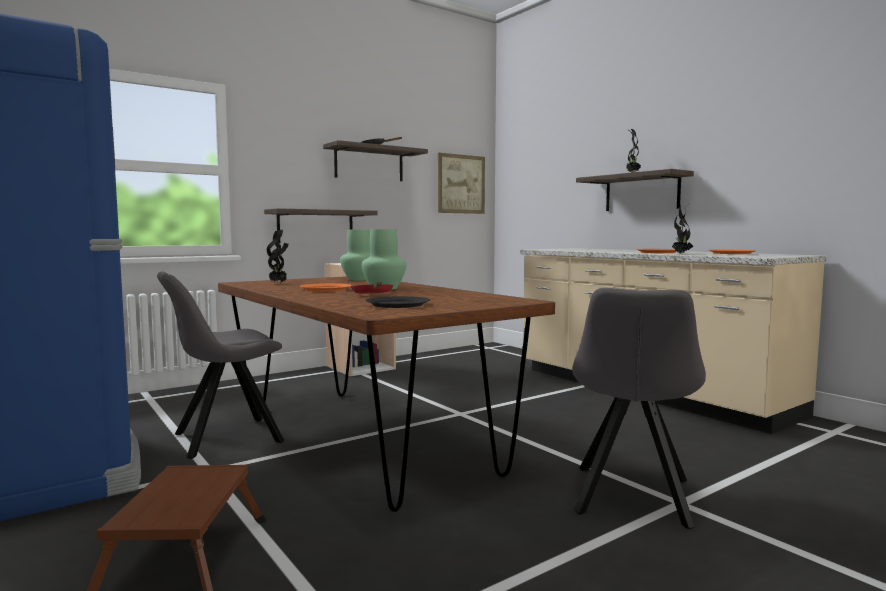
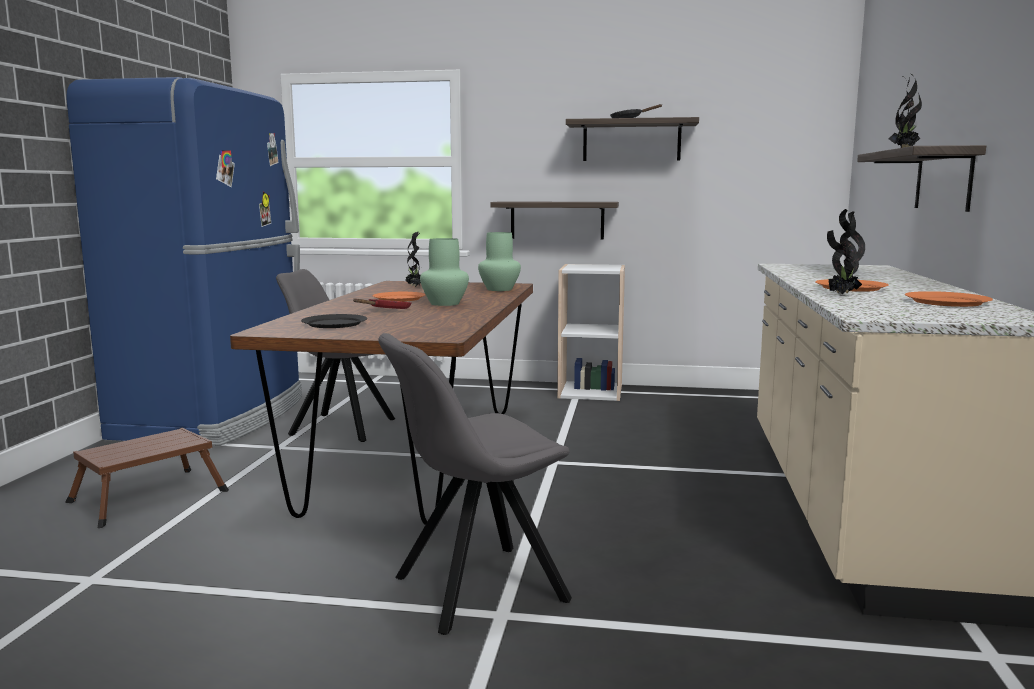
camera: 45 degrees right, 5 degrees up
picture [438,153,485,214] -> none

